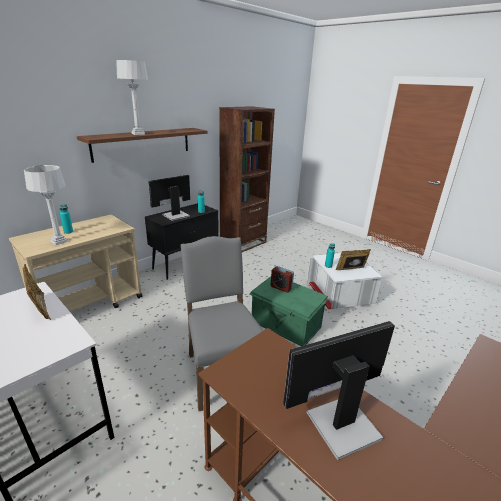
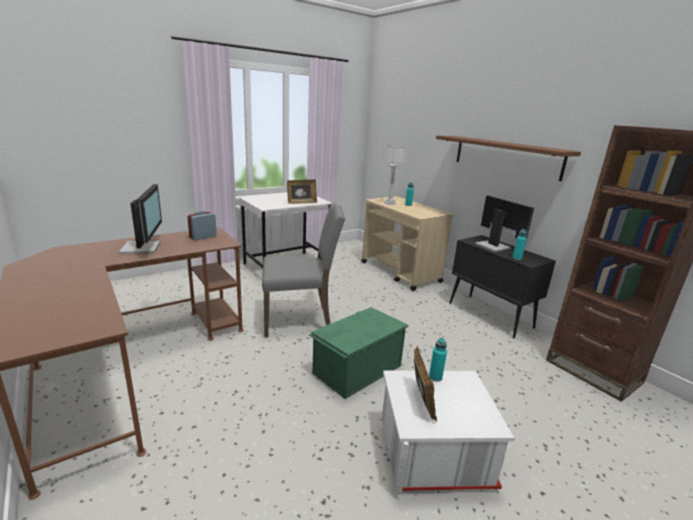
camera: 100 degrees right, 5 degrees down
grey table lamp [116,60,148,135] -> none
alarm clock [271,266,294,293] -> alarm clock moved to [188,210,217,241]

